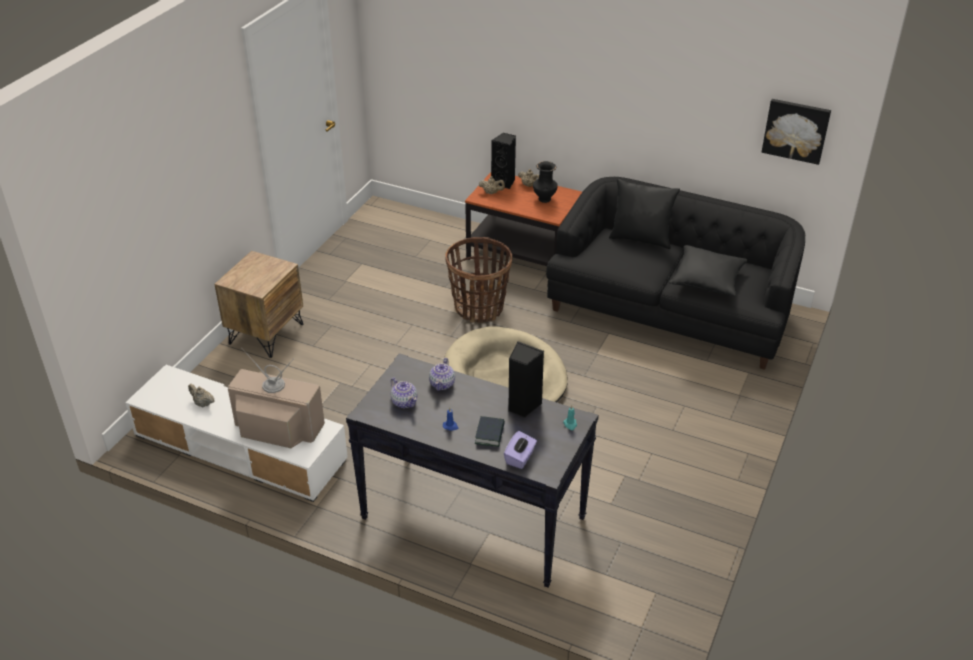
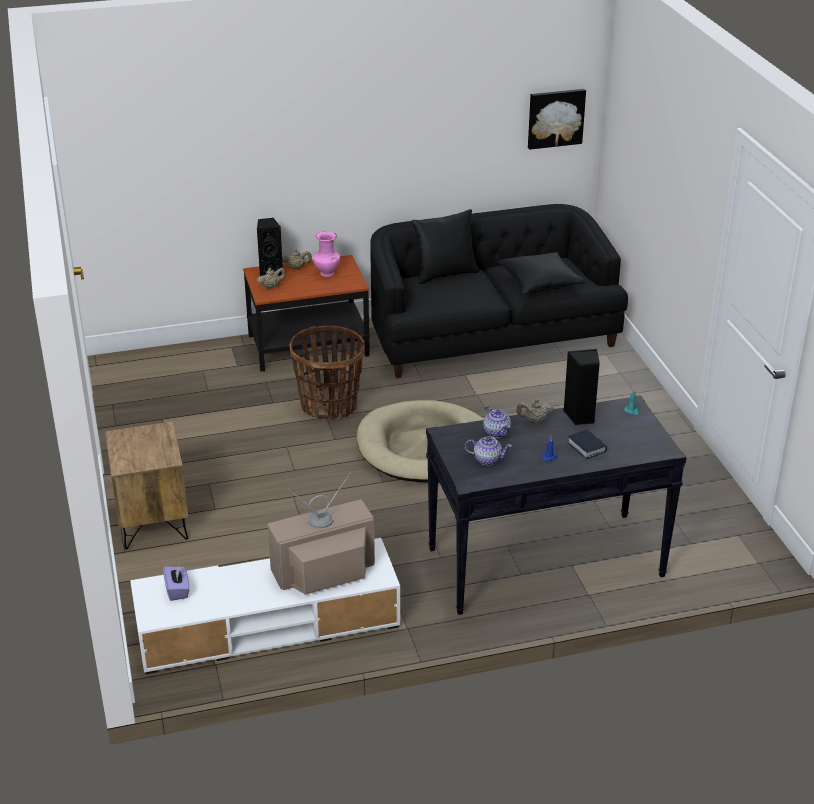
camera: 40 degrees left, 5 degrees down
beige teapot [188,384,215,407] -> beige teapot moved to [517,399,554,423]
purple tissue box [504,431,537,469] -> purple tissue box moved to [163,564,190,601]
black vase [533,161,558,203] -> pink vase [313,231,340,277]

